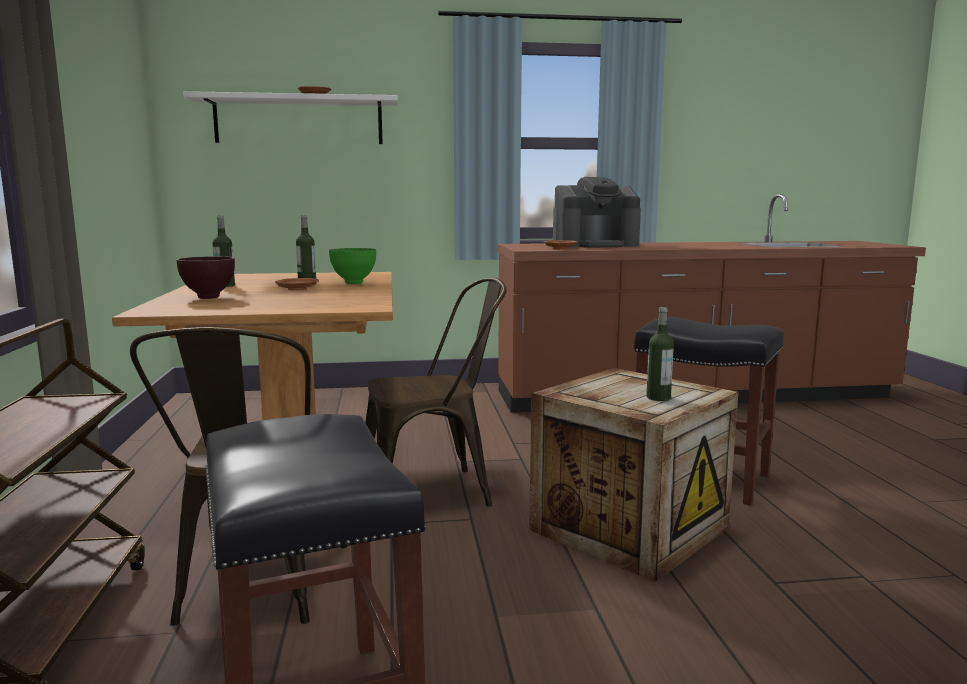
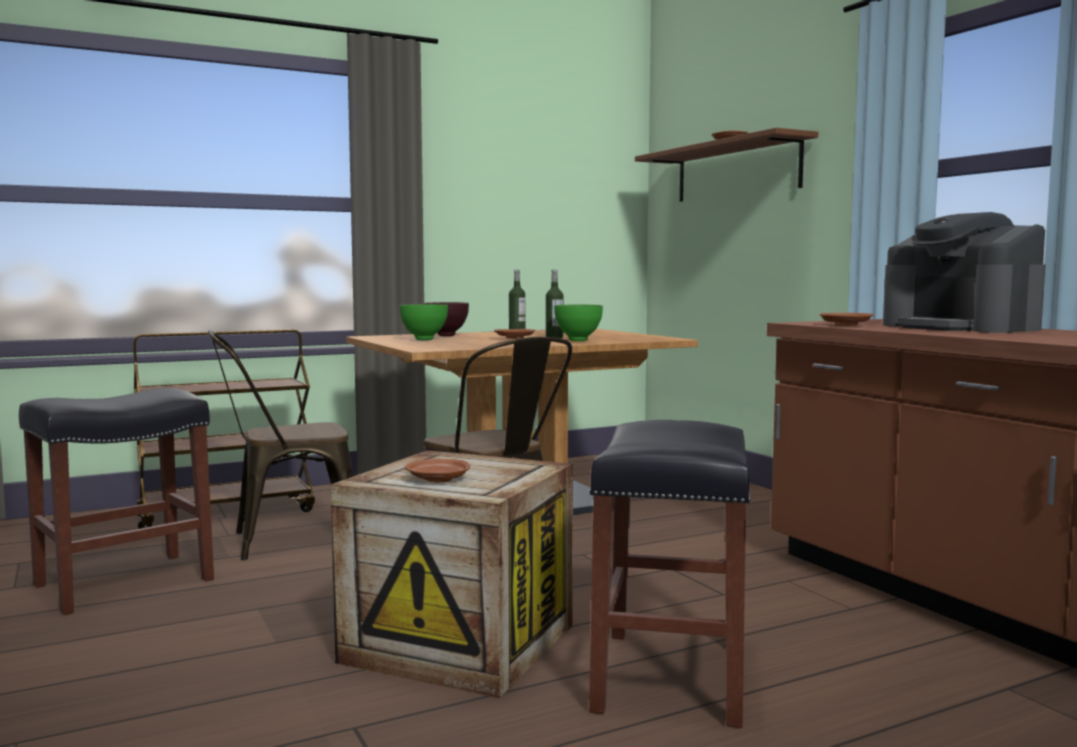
camera: 70 degrees right, 5 degrees down
white shelf [183,91,398,144] -> brown shelf [635,128,818,202]
bottle [646,307,674,401] -> brown plate [405,459,470,482]
none -> green bowl [400,304,448,340]

